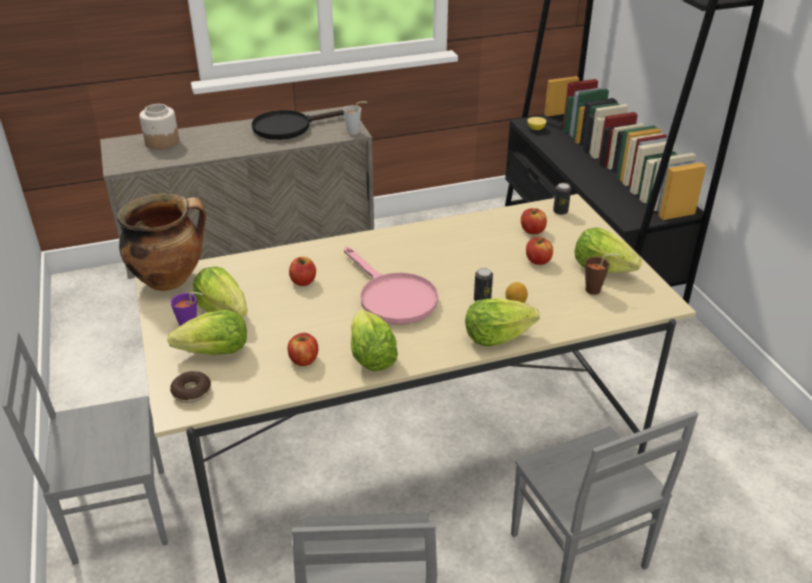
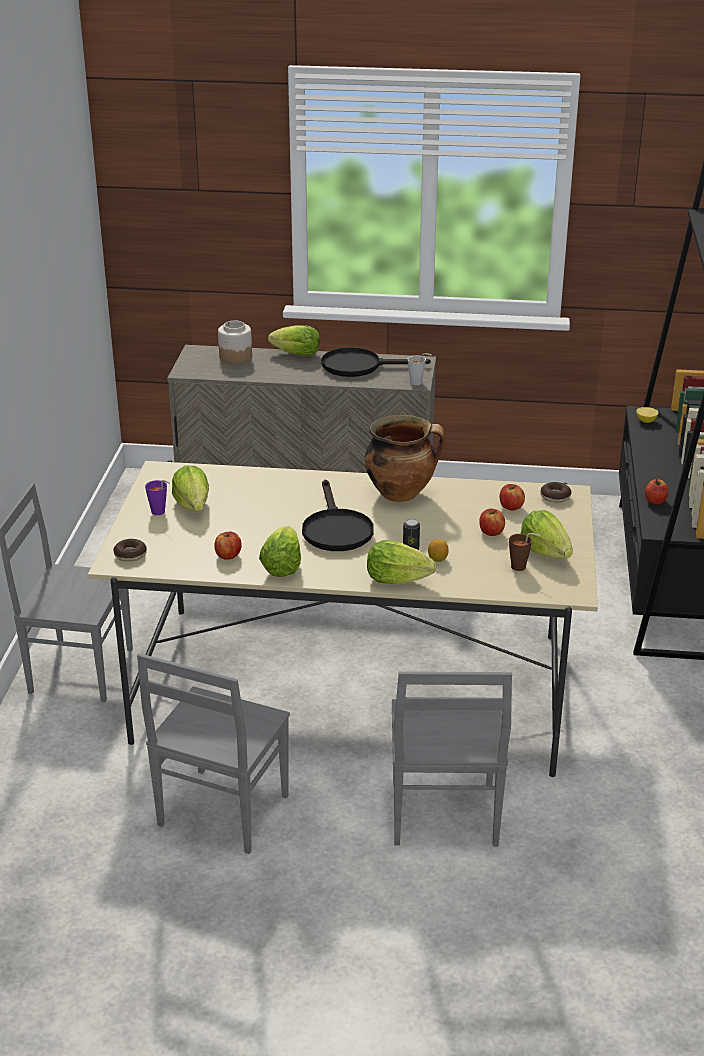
camera: 25 degrees right, 5 degrees down
cooking pot [117,193,206,291] -> cooking pot moved to [365,415,445,502]
lettuce [167,310,247,355] -> lettuce moved to [268,325,320,357]
apple [289,257,316,286] -> apple moved to [645,479,669,504]
pink frying pan [344,247,438,324] -> black frying pan [302,480,373,551]
can [553,183,571,215] -> donut [540,482,571,503]

